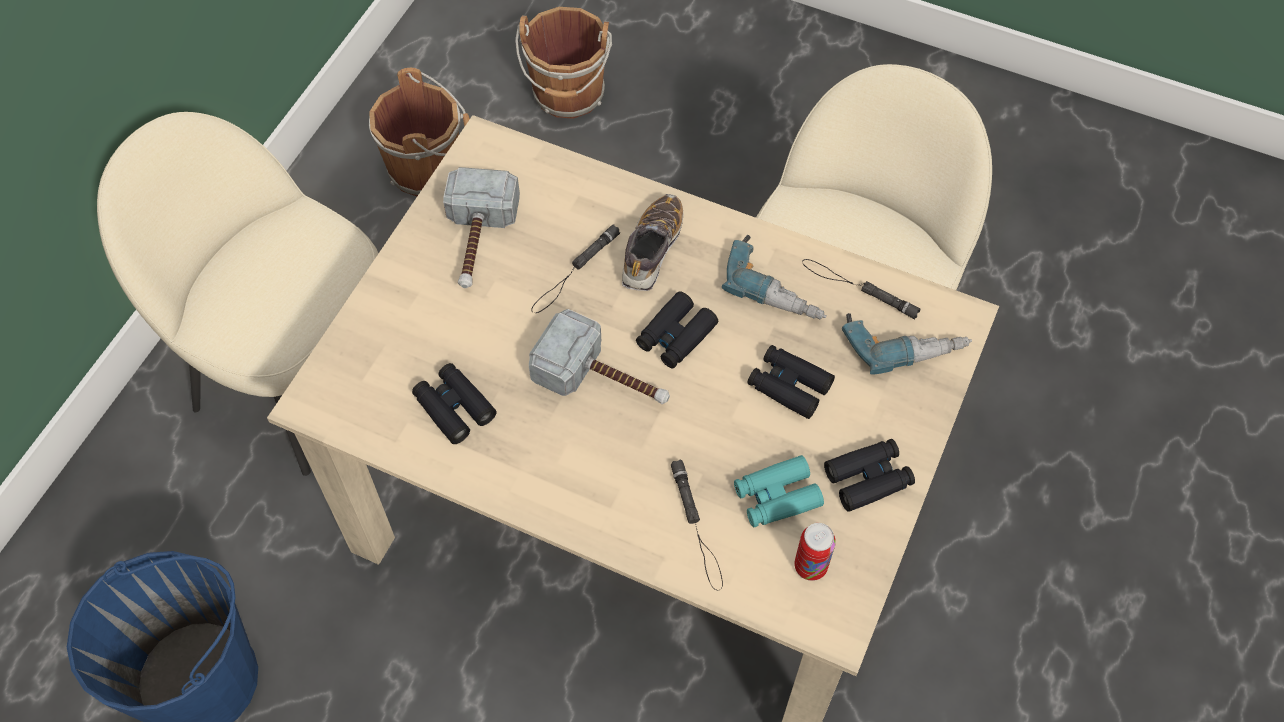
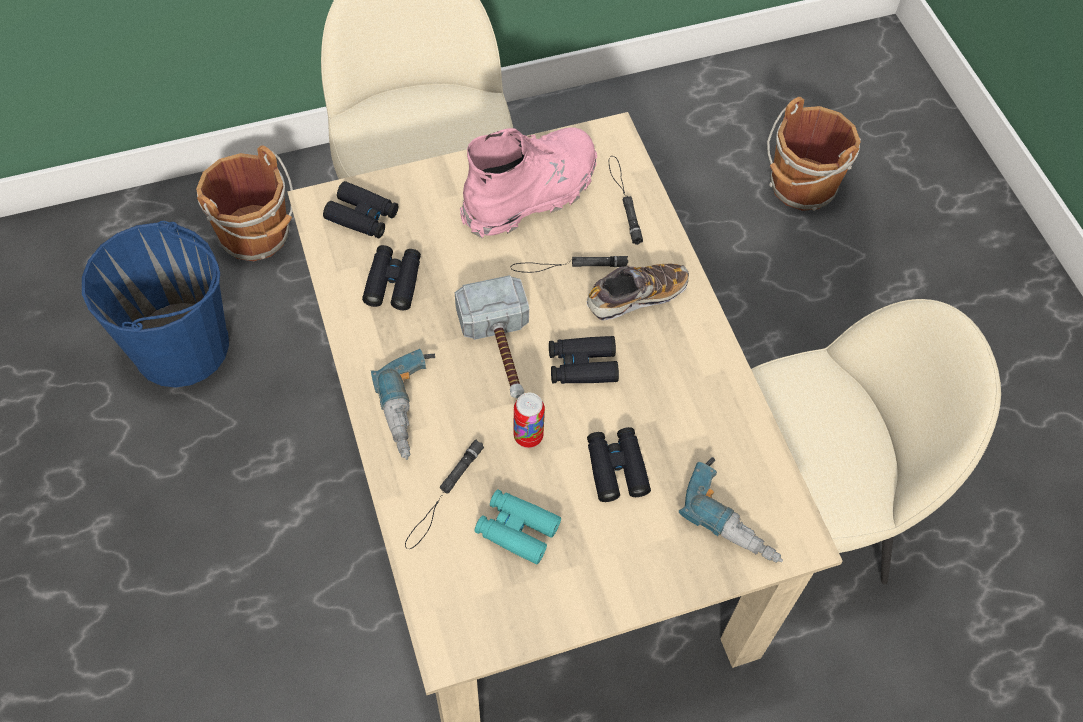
camera: 45 degrees right, 0 degrees up
brown bucket [369,68,470,196] -> brown bucket moved to [196,145,293,261]
hammer [443,167,520,288] -> pink boot [460,127,597,239]
power drill [722,235,827,320] -> power drill moved to [371,349,435,460]
can [794,523,836,581] -> can moved to [514,393,545,448]
black flashlight [802,259,921,319] -> black flashlight moved to [609,156,643,245]
black binoculars [824,439,915,512] -> black binoculars moved to [323,181,398,238]

